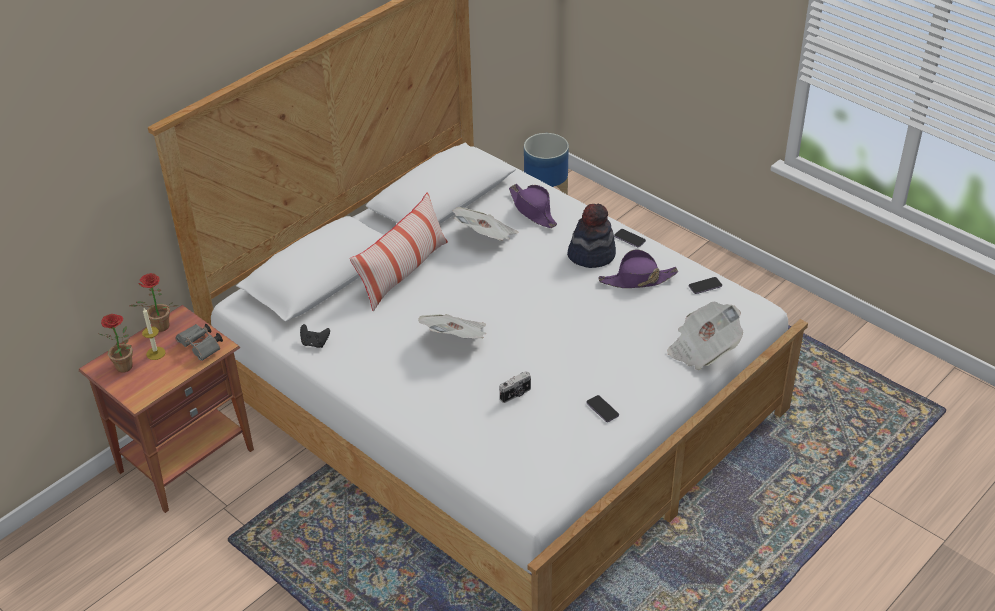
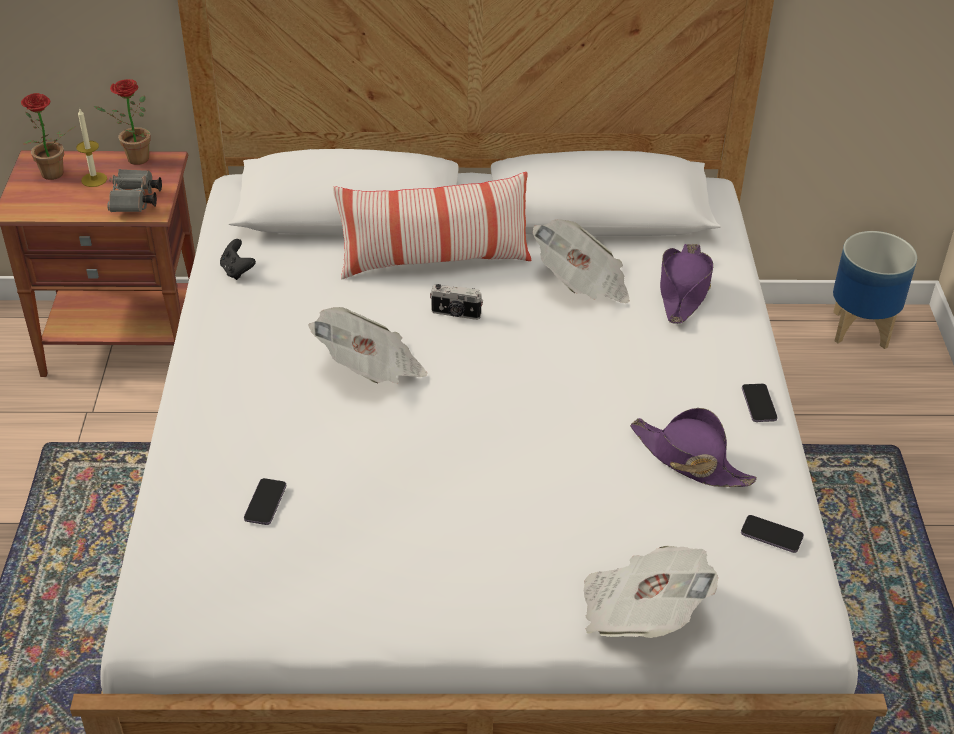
camera: 45 degrees right, 0 degrees up
camera [499,371,531,403] -> camera moved to [430,284,483,320]
hat [567,204,616,268] -> none
phone [586,395,619,422] -> phone moved to [244,478,286,525]

